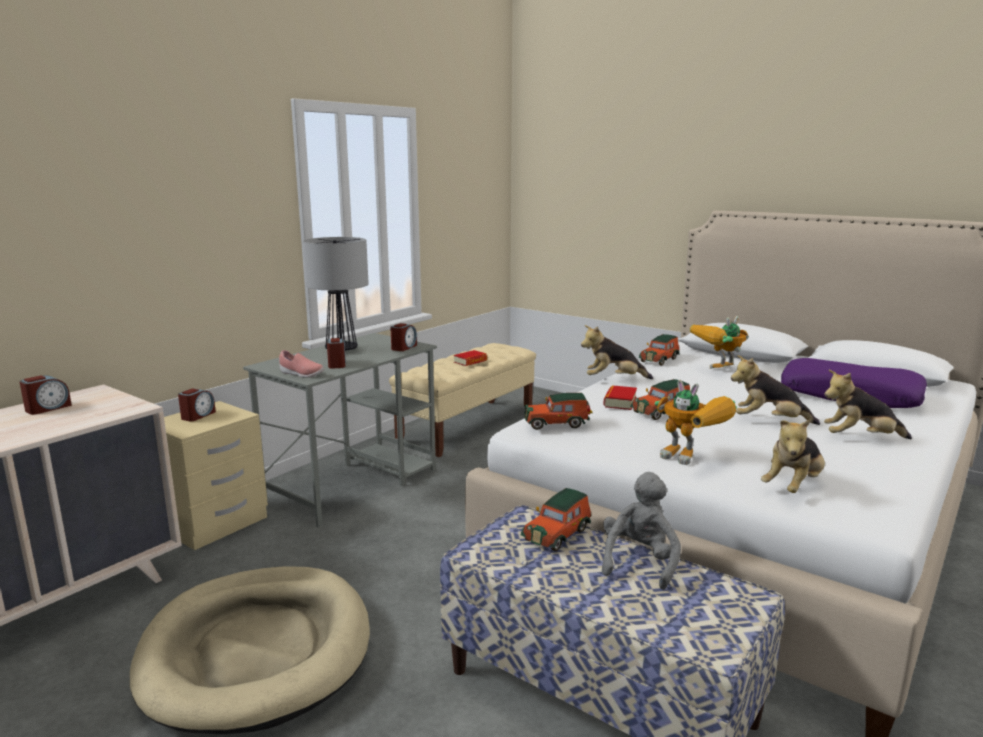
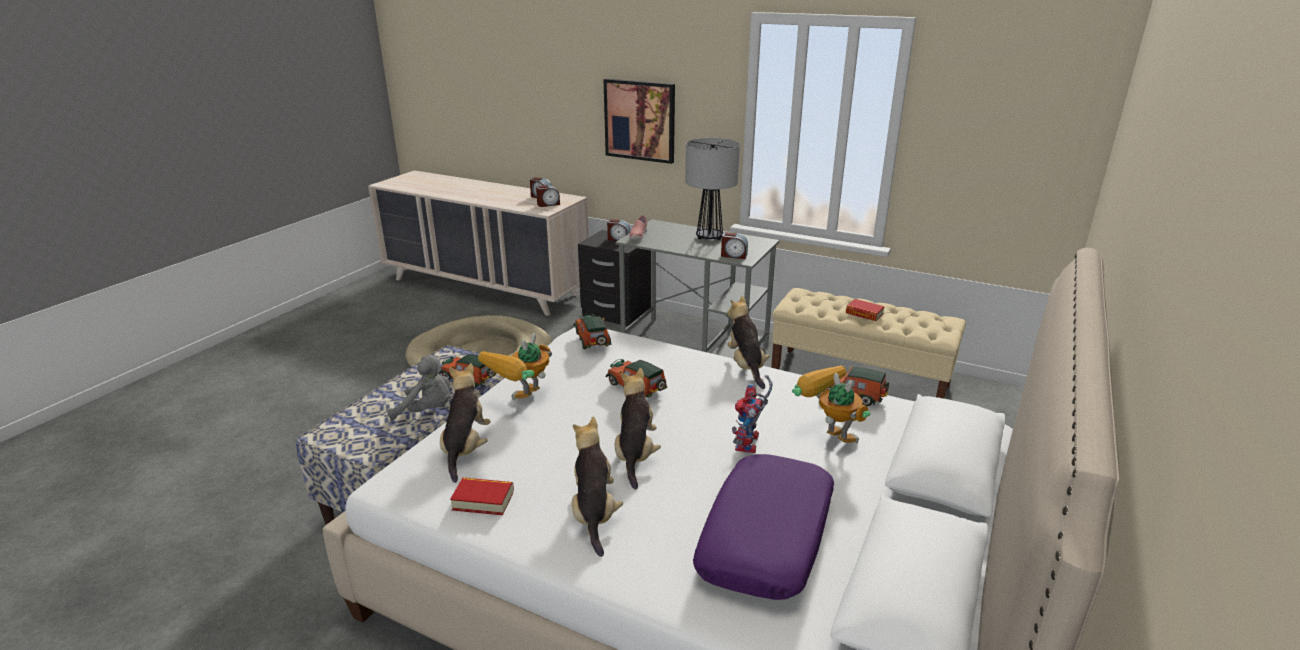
camera: 80 degrees right, 10 degrees up
beige nightstand [164,401,268,550] -> black nightstand [578,230,651,326]
alarm clock [327,338,346,369] -> alarm clock moved to [536,185,560,207]
book [603,385,637,410] -> book moved to [450,478,514,515]
plush toy [761,419,825,493] -> plush toy turned 60 degrees clockwise [440,363,490,483]
none -> picture [603,79,675,164]
none -> toy robot [732,375,773,453]

